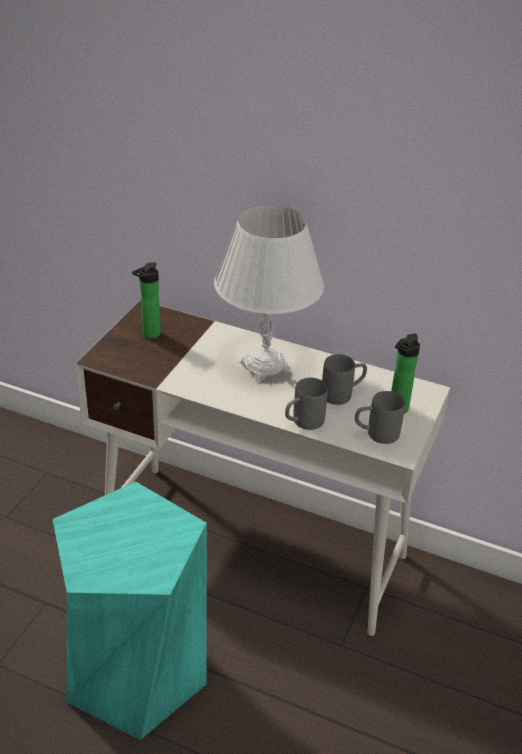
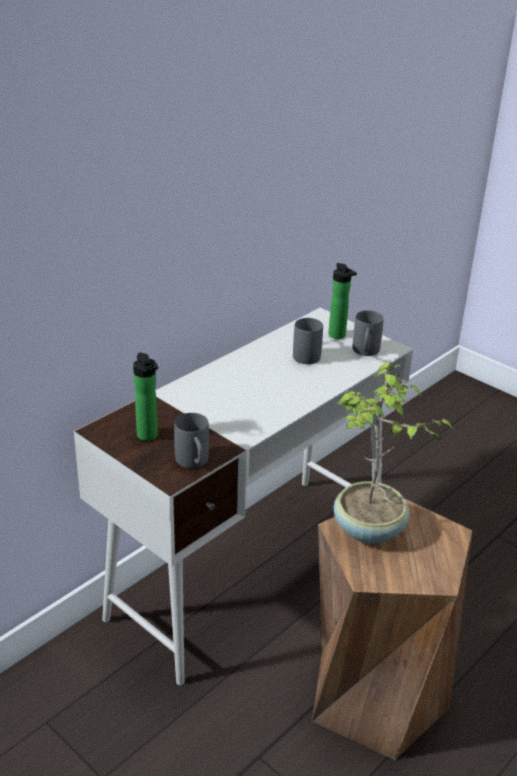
camera: 70 degrees left, 5 degrees down
turquoise stool [53,482,207,740] -> brown stool [312,498,473,760]
white table lamp [214,205,324,383] -> none
grey mug [285,378,328,430] -> grey mug moved to [174,413,209,468]
none -> potted plant [334,362,454,544]

